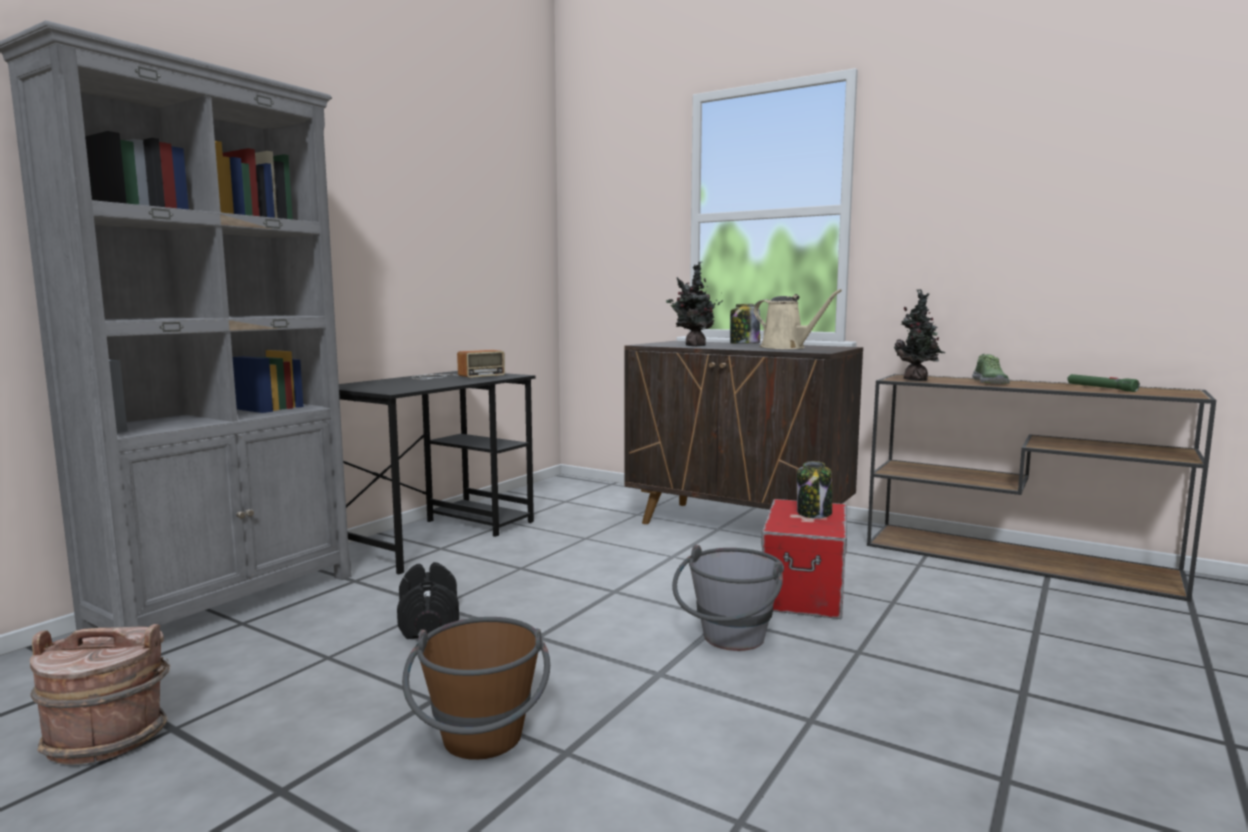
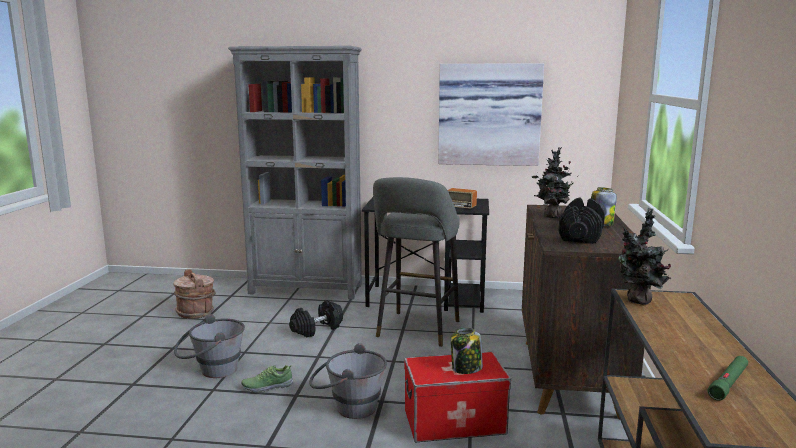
camera: 65 degrees right, 5 degrees up
brown bucket [402,617,550,760] -> grey bucket [174,314,245,378]
beige watering can [753,289,842,349] -> black dumbbell [559,198,605,244]
shoe [972,354,1010,384] -> shoe moved to [241,365,293,393]
none -> grey stool [373,177,459,347]
none -> picture [438,64,544,166]

